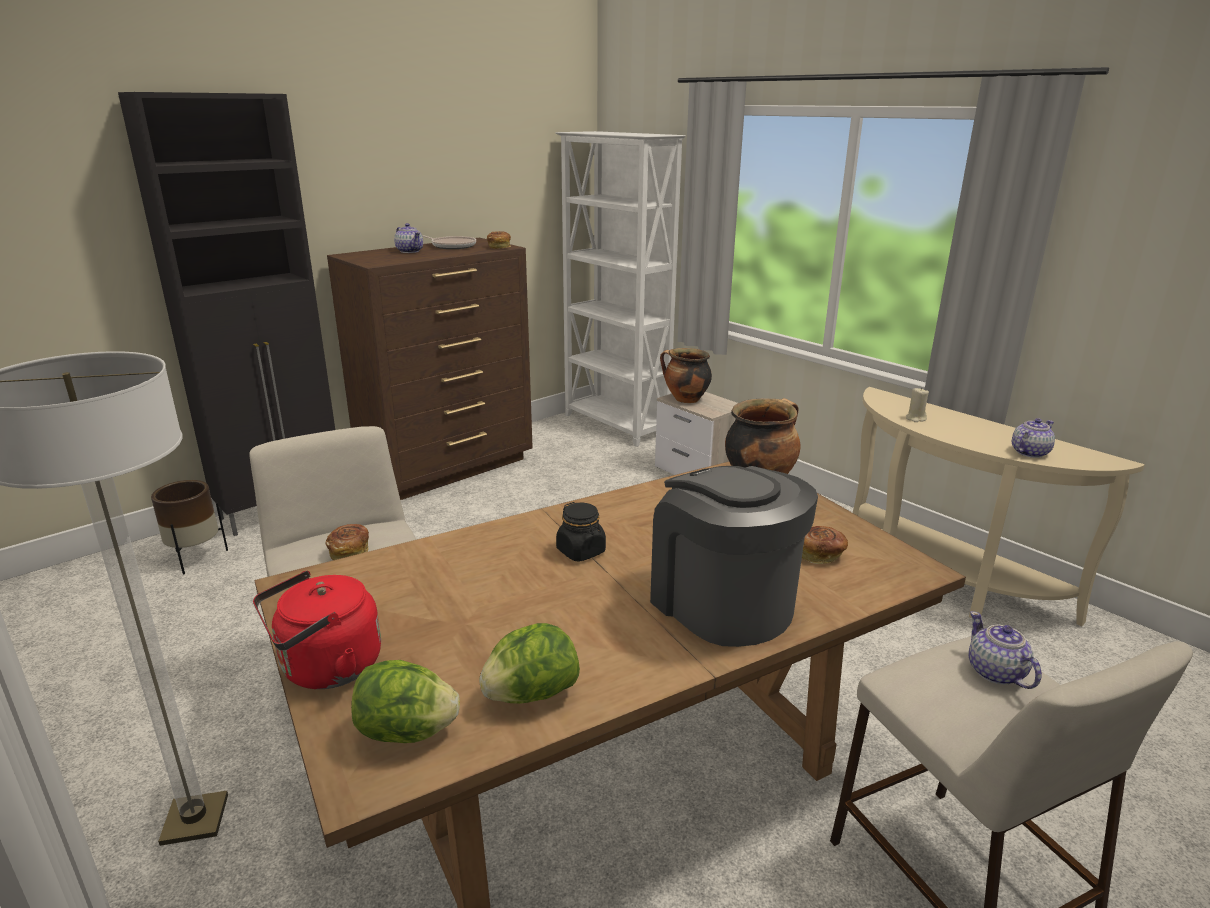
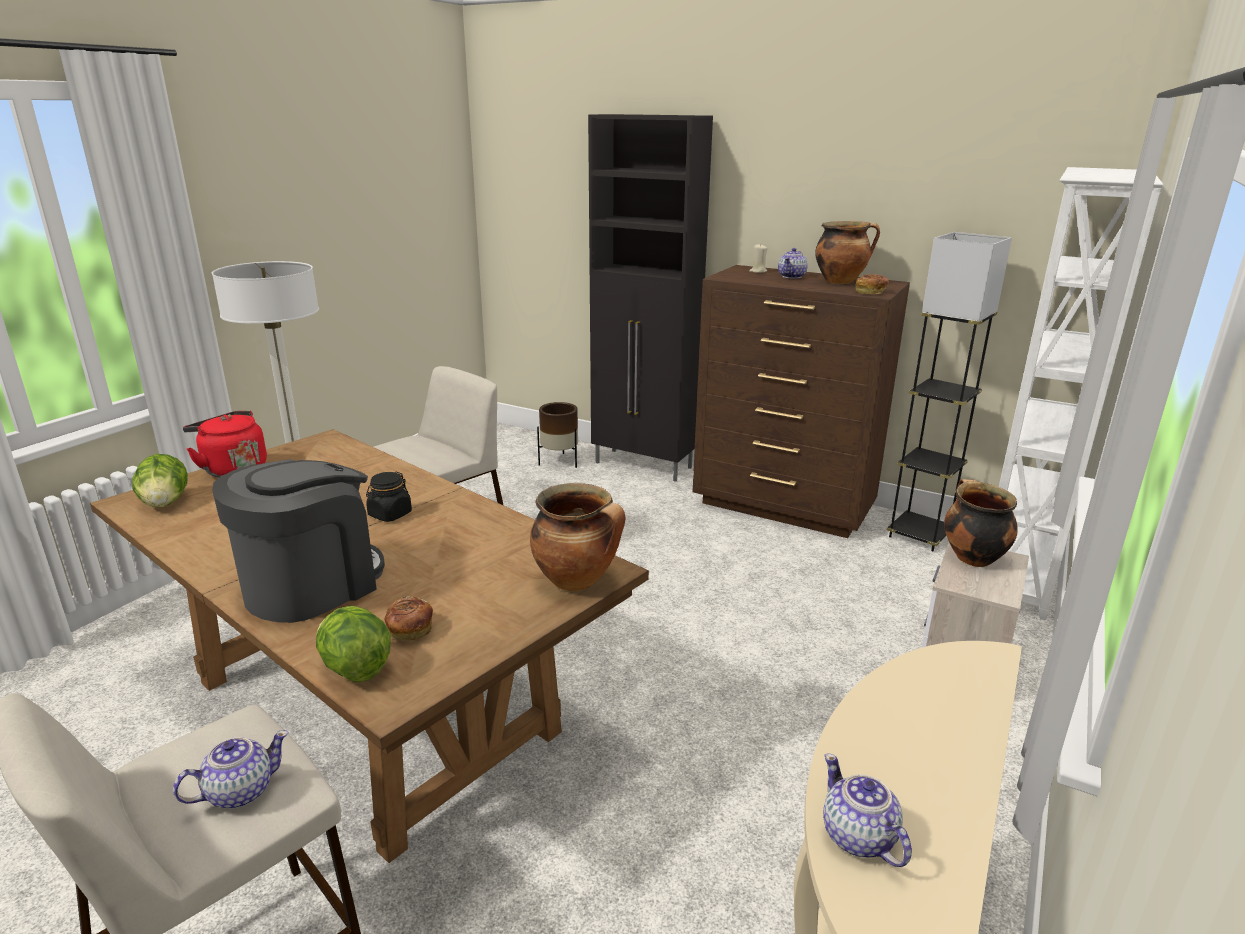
camera: 70 degrees right, 0 degrees up
bread [325,524,369,560] -> none
frying pan [422,235,476,249] -> cooking pot [815,221,880,284]
lettuce [479,623,580,704] -> lettuce moved to [316,606,391,682]
beige candle [906,387,929,422] -> beige candle moved to [749,244,767,273]
teapot [1012,418,1055,458] -> teapot turned 150 degrees counterclockwise [823,753,912,867]
none -> grey floor lamp [887,232,1012,551]

